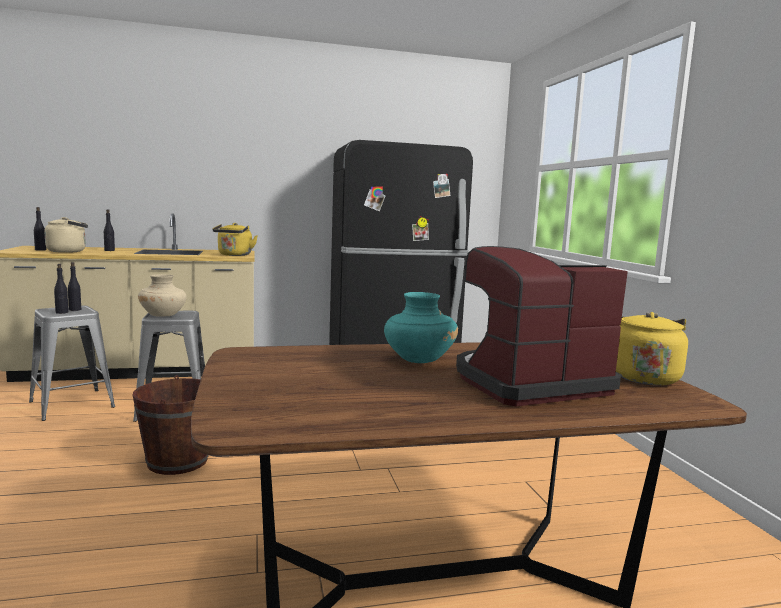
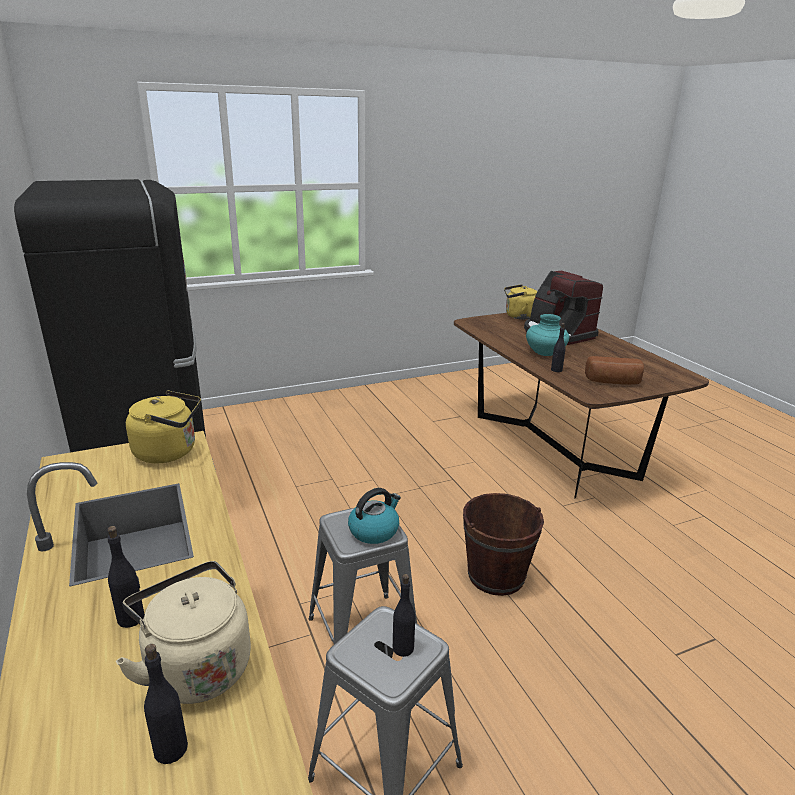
camera: 100 degrees left, 15 degrees up
black bottle [68,262,81,311] -> black bottle moved to [551,323,566,372]
beige vase [138,274,187,317] -> kettle [348,488,401,544]
none -> bread [585,356,644,385]

